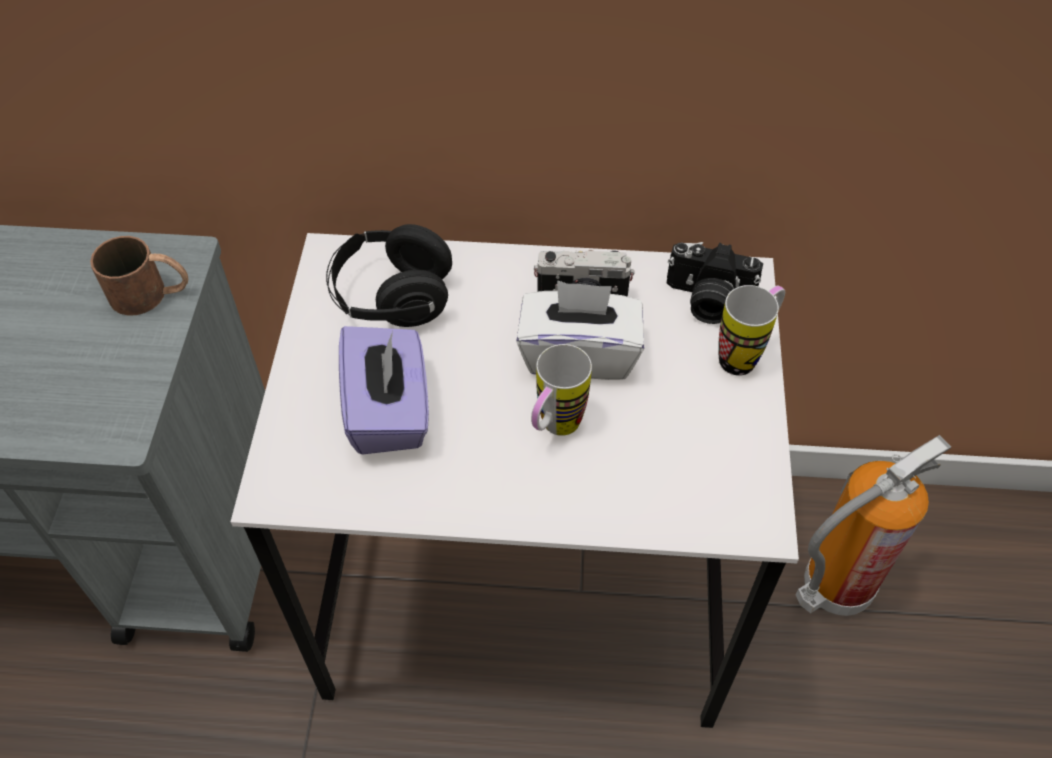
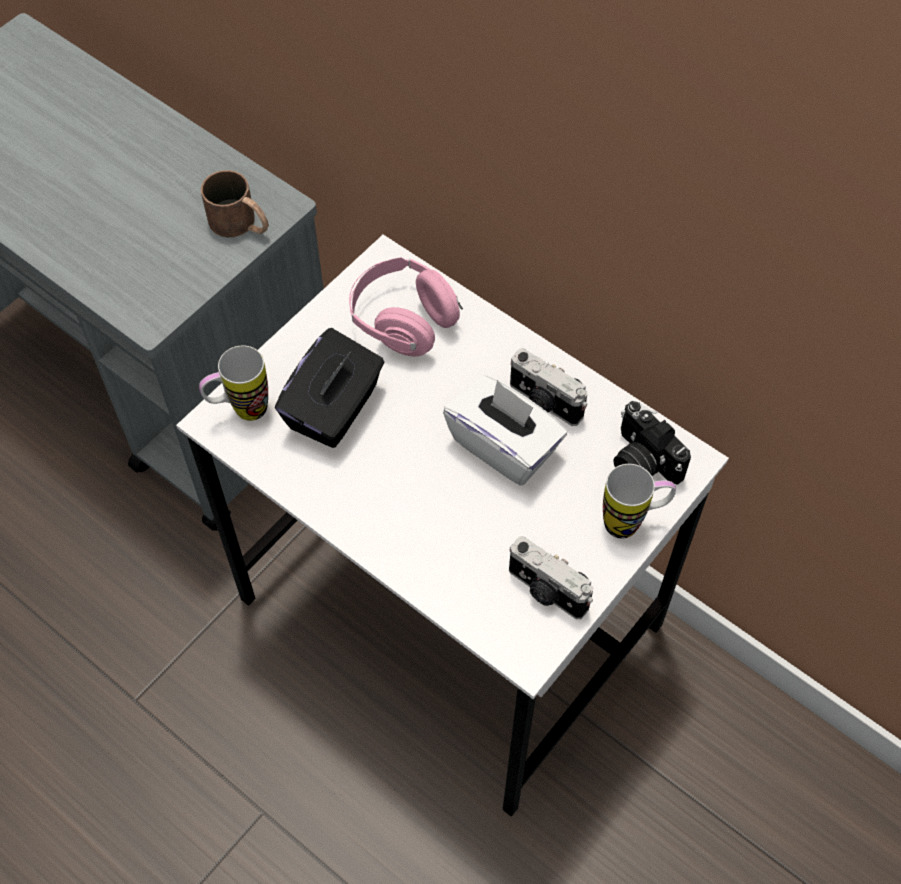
camera: 35 degrees right, 5 degrees up
black headphones [326,224,452,327] -> pink headphones [349,257,463,356]
purple tissue box [339,326,429,454] -> black tissue box [275,328,385,448]
mug [531,344,592,436] -> mug moved to [199,345,268,421]
fire extinguisher [796,435,951,616] -> none
none -> camera [509,536,593,619]

